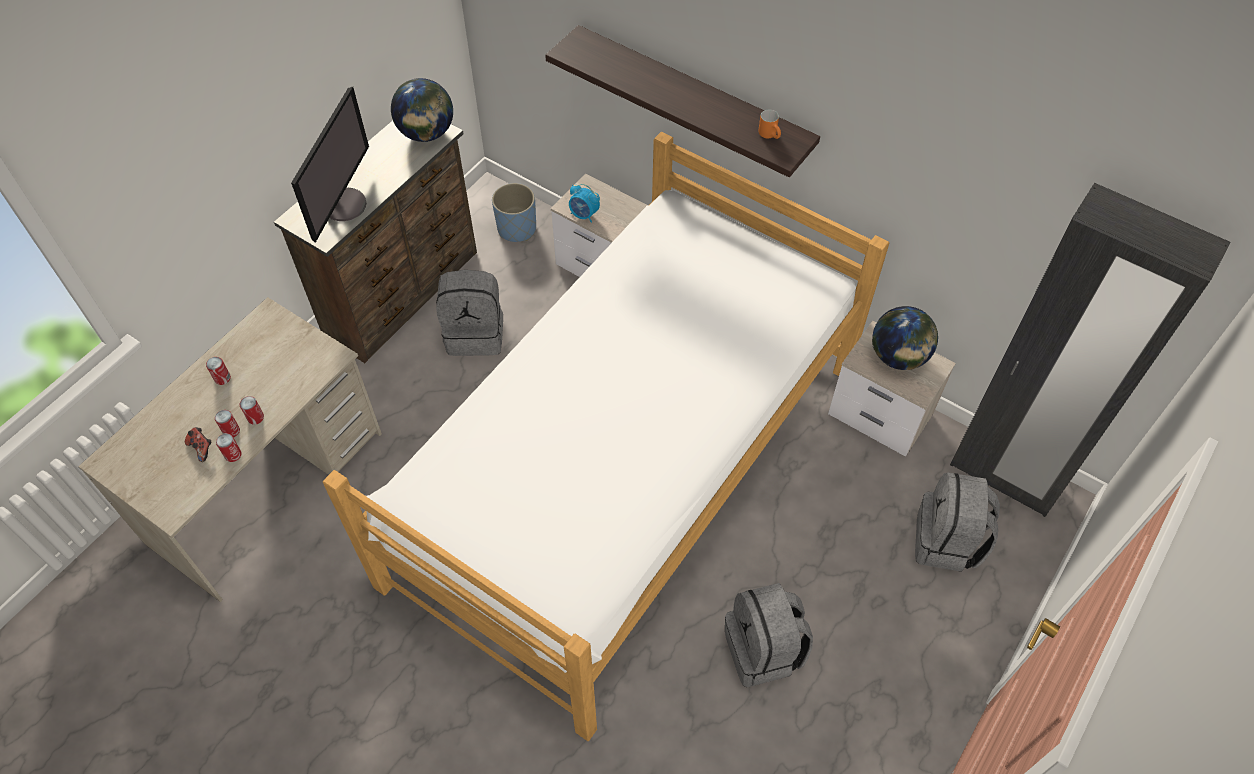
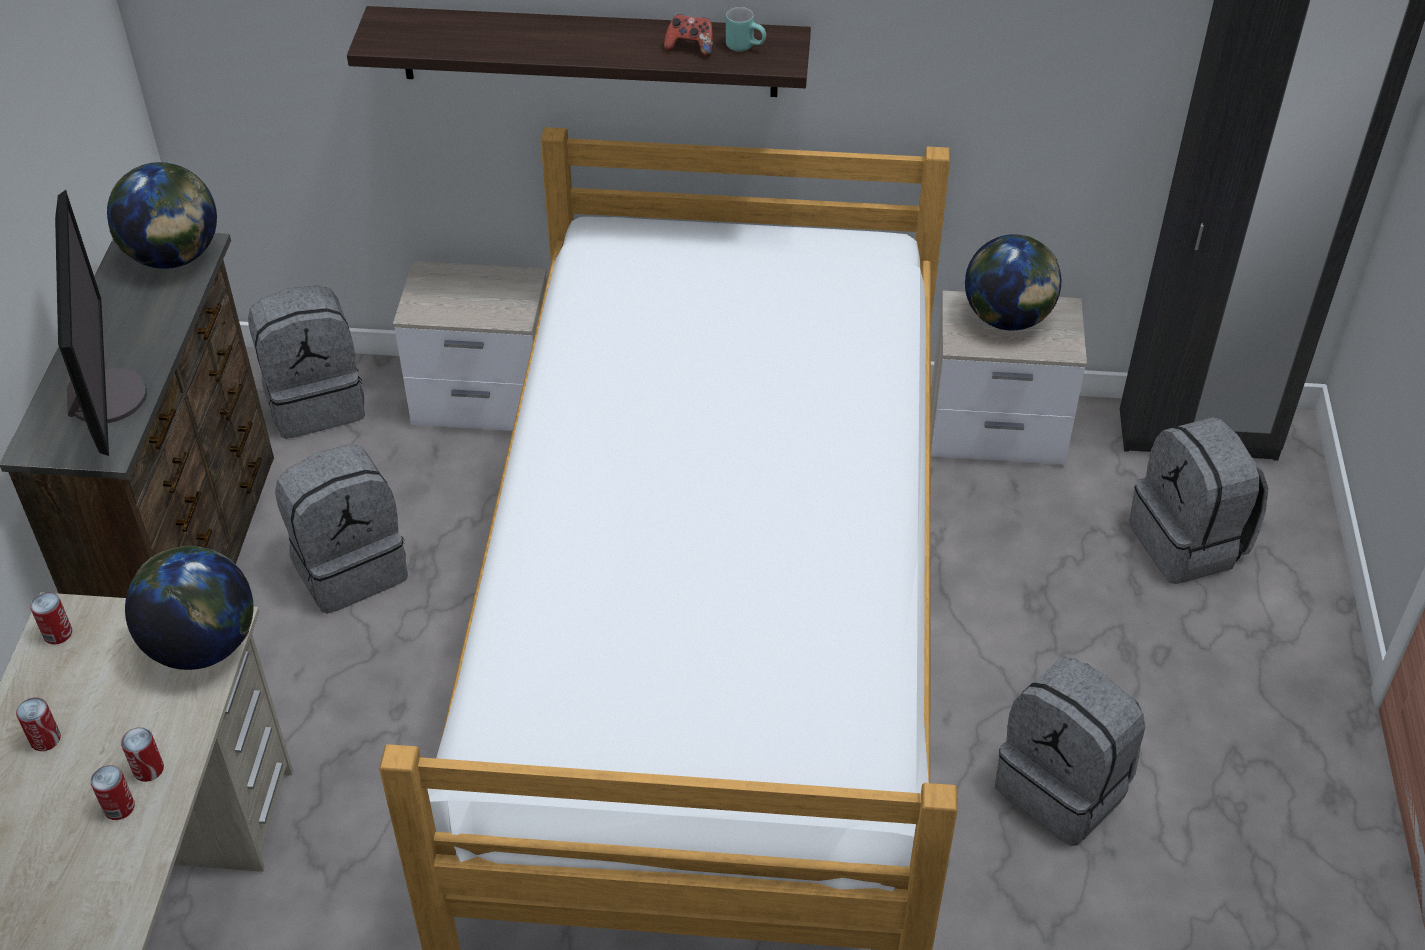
camera: 30 degrees left, 10 degrees down
game controller [185,427,211,462] -> game controller moved to [664,14,713,57]
can [216,433,242,462] -> can moved to [30,593,72,644]
blue planter [492,183,536,242] -> grey backpack [248,286,365,439]
alarm clock [569,184,600,223] -> none
orange mug [759,109,781,139] -> turquoise mug [726,7,766,51]
none -> globe [125,546,253,670]

